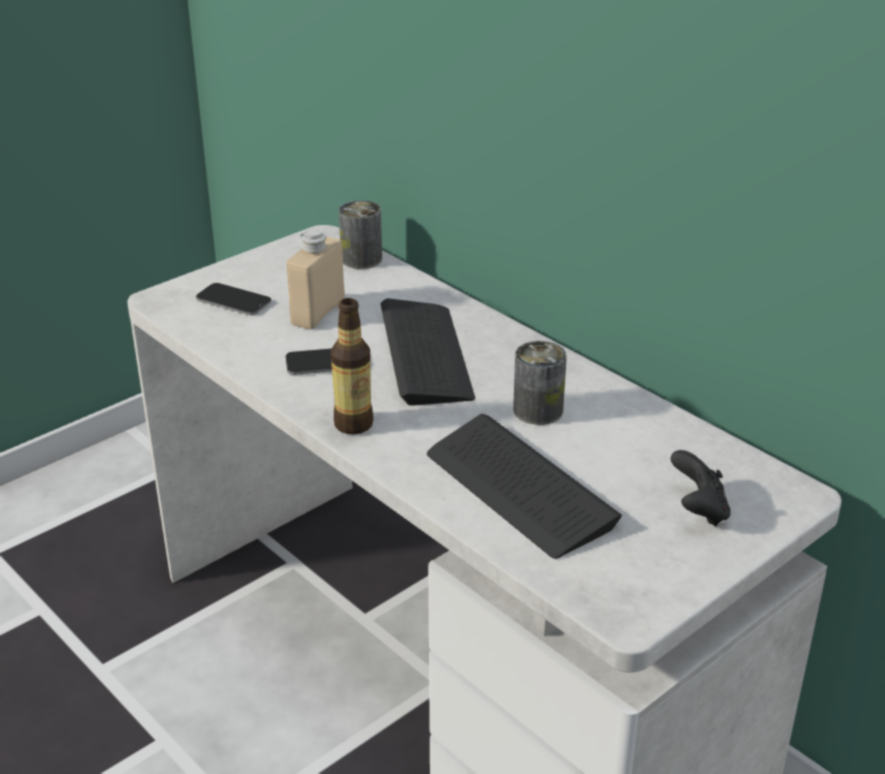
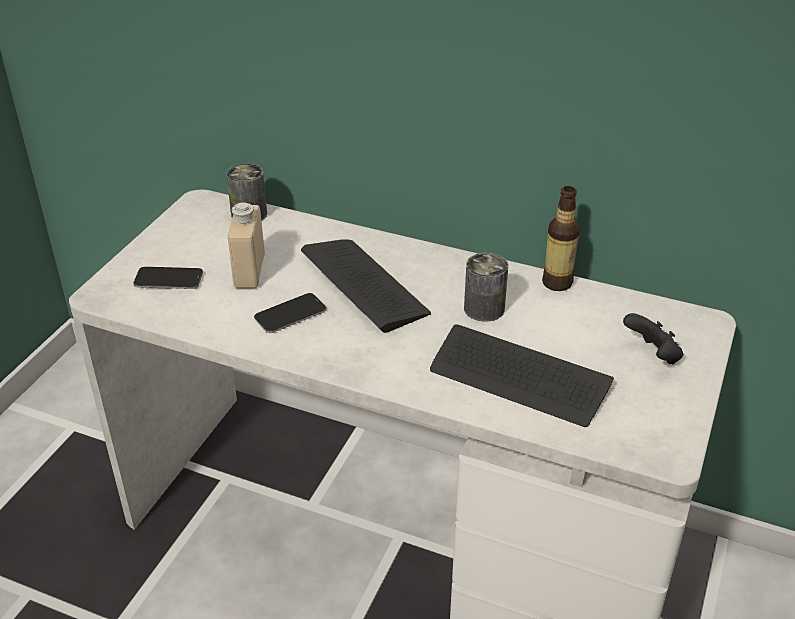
camera: 25 degrees left, 5 degrees up
bottle [331,298,373,434] -> bottle moved to [542,186,580,291]

